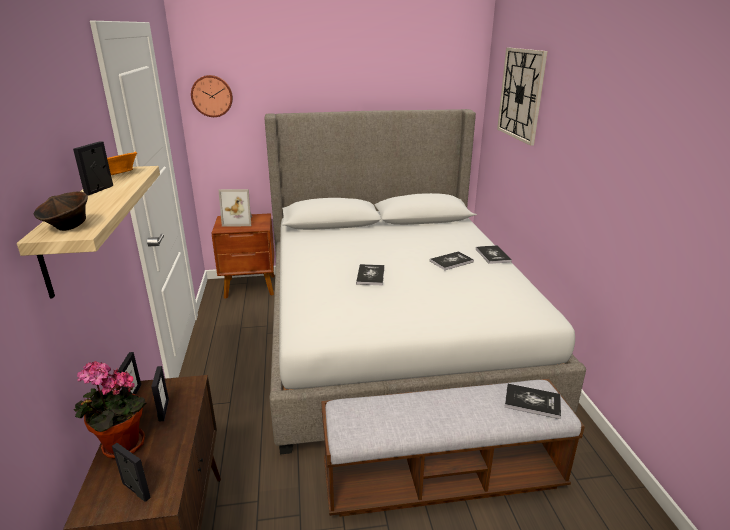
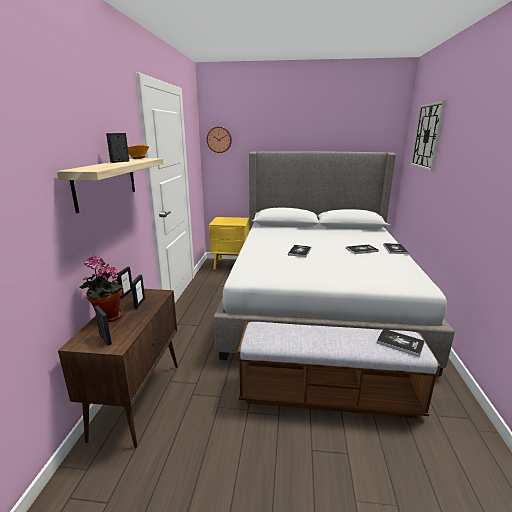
camera: 15 degrees right, 5 degrees down
brown bowl [34,191,88,231] -> none
brown nightstand [211,213,275,299] -> yellow nightstand [209,217,249,270]
picture frame [219,189,252,227] -> none

